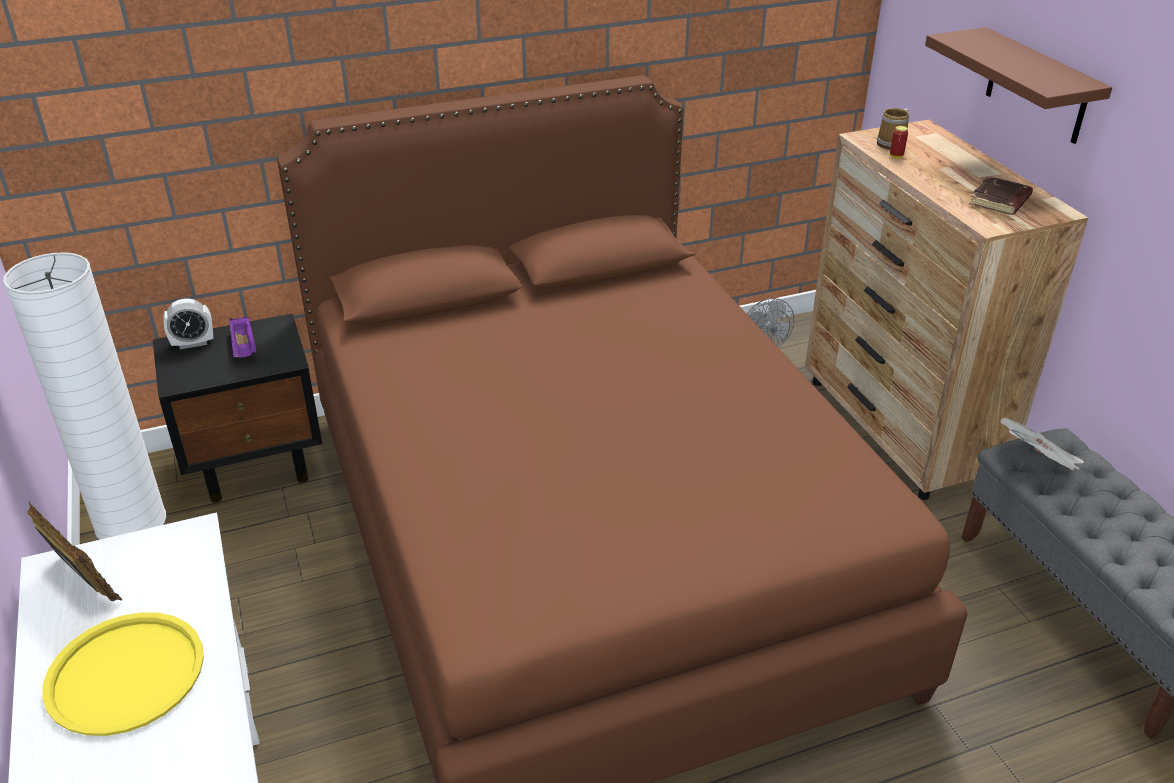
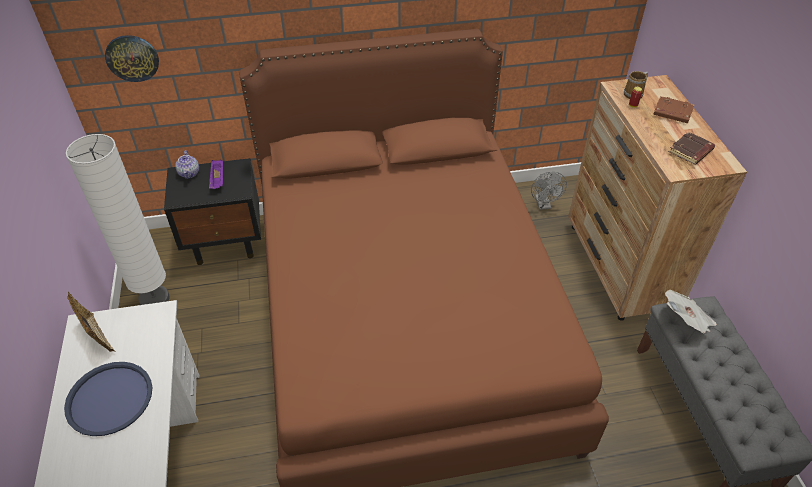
camera: 10 degrees right, 10 degrees up
yellow tray [42,612,204,736] -> blue tray [64,362,152,436]
alarm clock [163,298,213,349] -> teapot [175,150,199,179]
brown shelf [925,27,1112,144] -> none
none -> wall clock [105,35,159,82]
none -> brown book [654,96,695,123]

